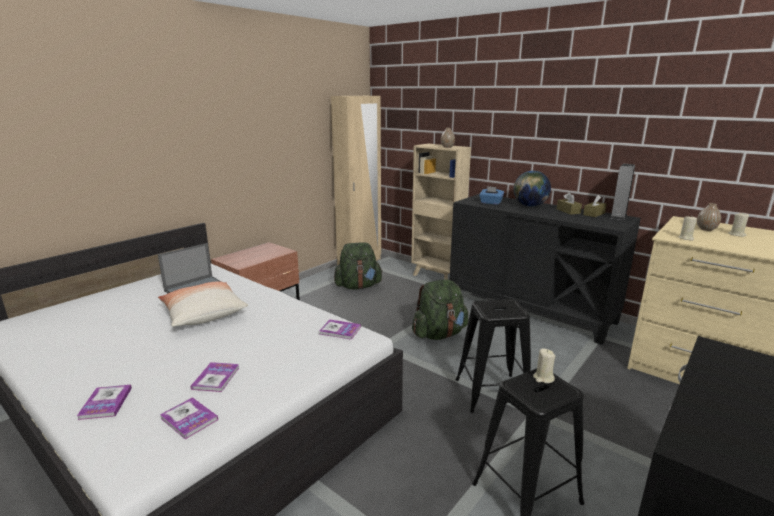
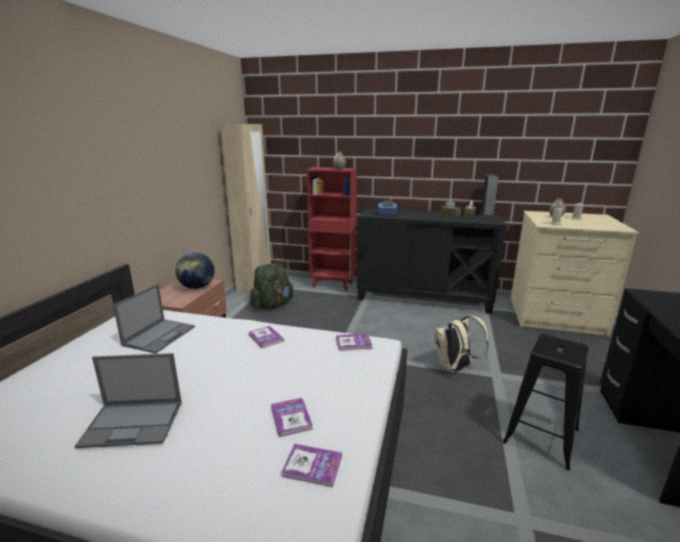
camera: 25 degrees left, 0 degrees up
book [77,385,132,420] -> book moved to [249,326,284,349]
pillow [158,281,248,327] -> none
beige bookcase [411,144,471,279] -> red bookcase [307,167,357,291]
green backpack [412,279,468,340] -> none
black stool [456,299,531,413] -> beige backpack [434,315,489,373]
globe [513,171,551,207] -> globe moved to [176,252,214,289]
beige candle [533,349,555,383] -> none
none -> laptop [75,353,182,448]

